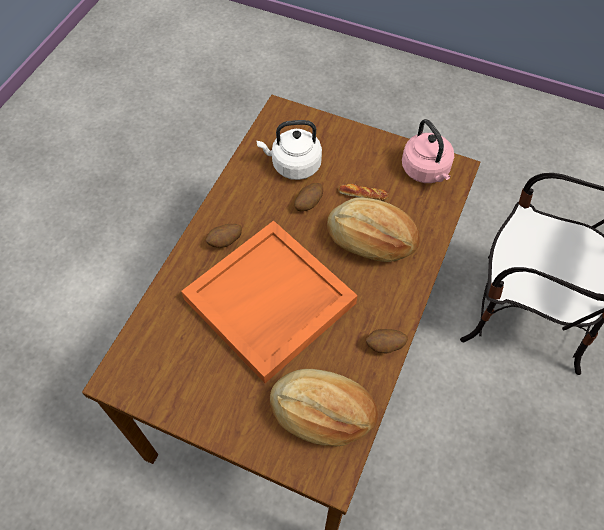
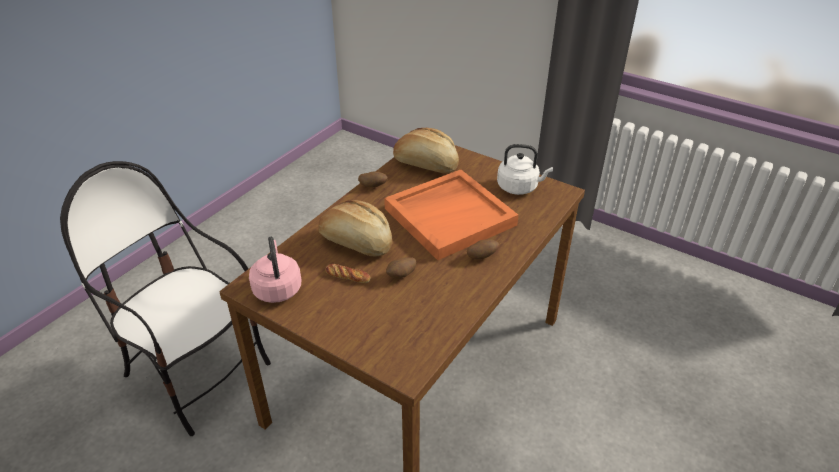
camera: 170 degrees left, 20 degrees down
white kettle [257,120,322,180] -> white kettle moved to [497,144,553,195]

